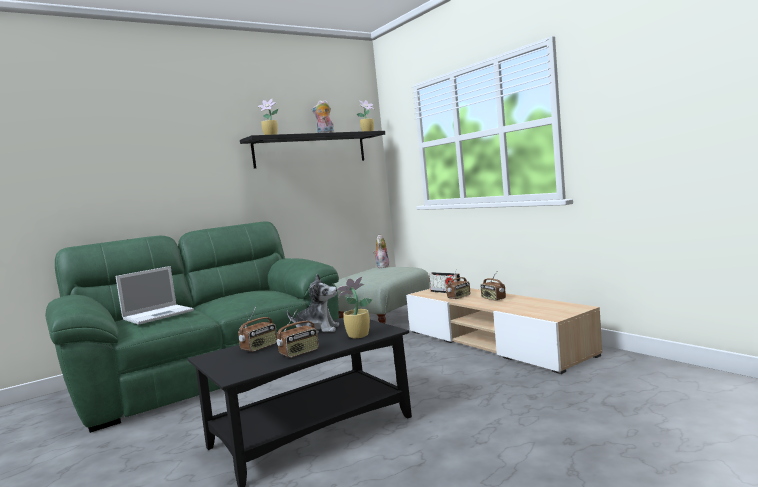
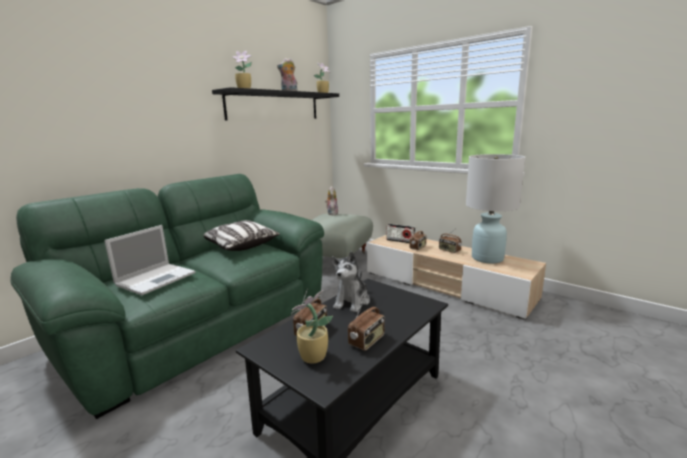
camera: 15 degrees left, 10 degrees up
plush toy [287,274,339,333] -> plush toy turned 120 degrees clockwise [332,252,370,312]
potted plant [336,276,372,338] -> potted plant moved to [291,290,333,364]
none -> pillow [204,220,280,251]
none -> white table lamp [466,154,525,264]

